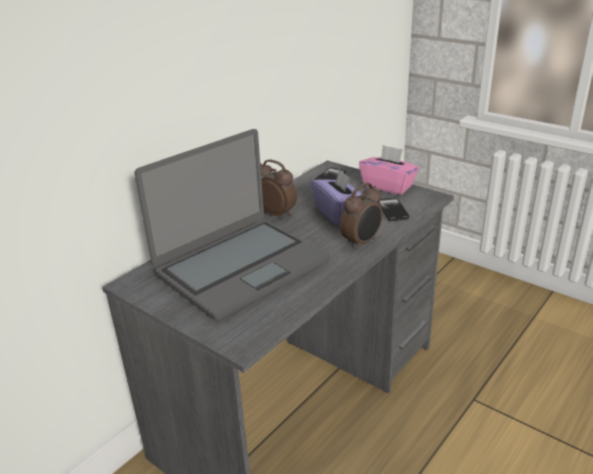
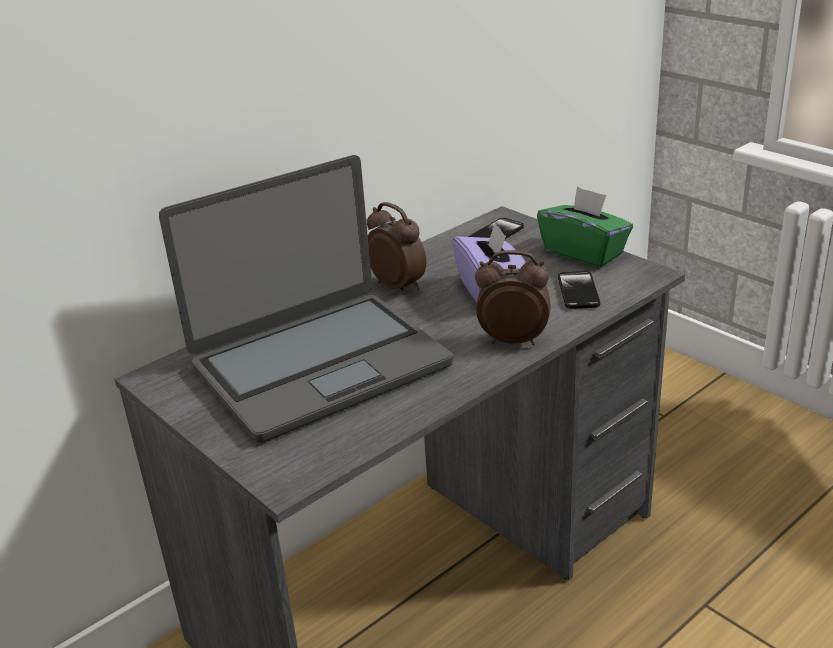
camera: 10 degrees right, 0 degrees up
alarm clock [340,183,383,250] -> alarm clock turned 135 degrees counterclockwise [475,250,551,345]
pink tissue box [359,145,419,195] -> green tissue box [537,186,633,268]

